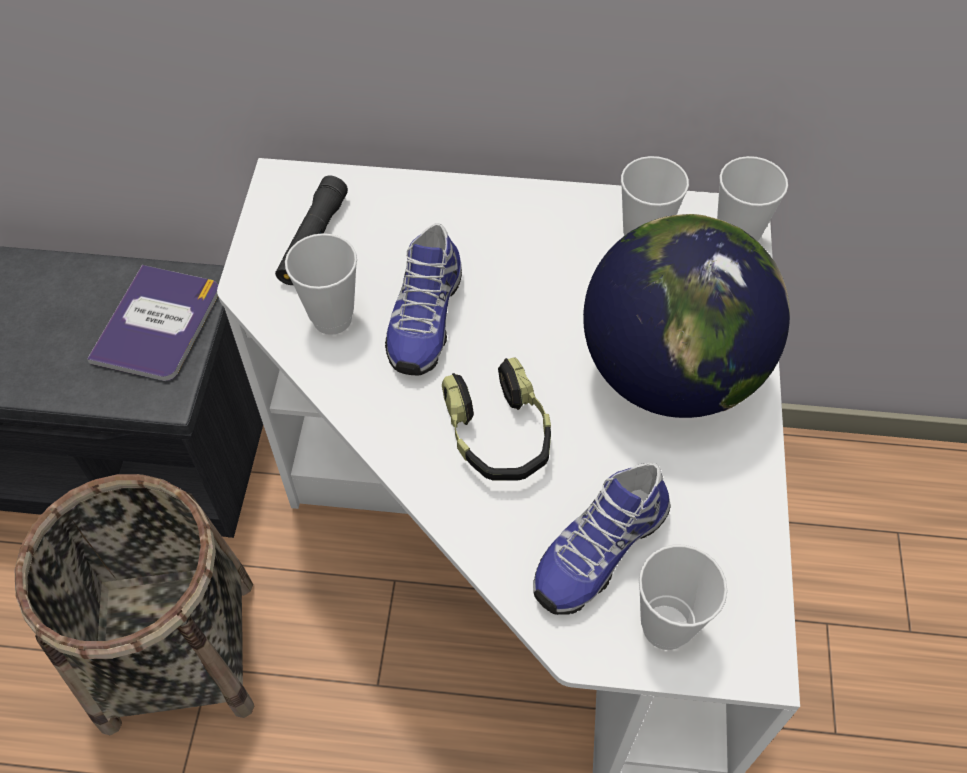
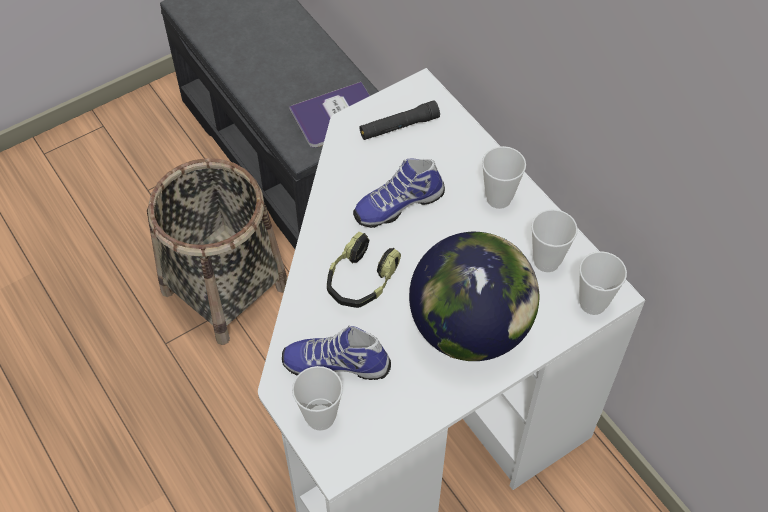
camera: 50 degrees right, 0 degrees up
cup [285,233,357,335] -> cup moved to [482,146,526,209]

